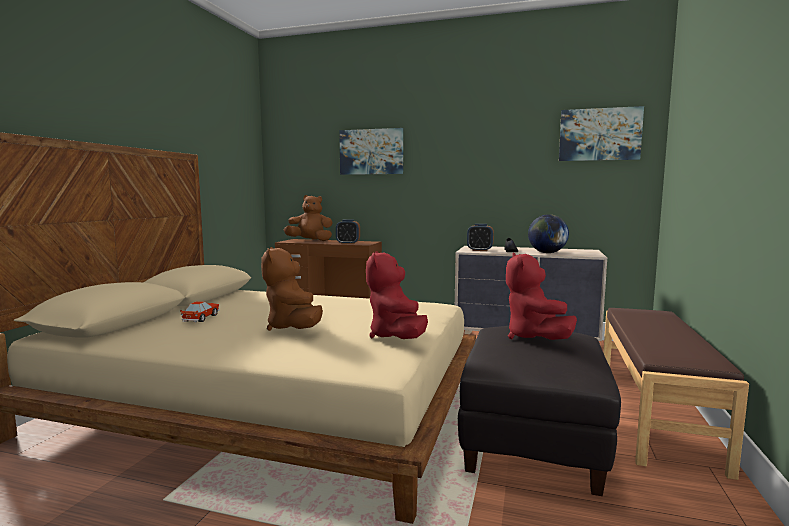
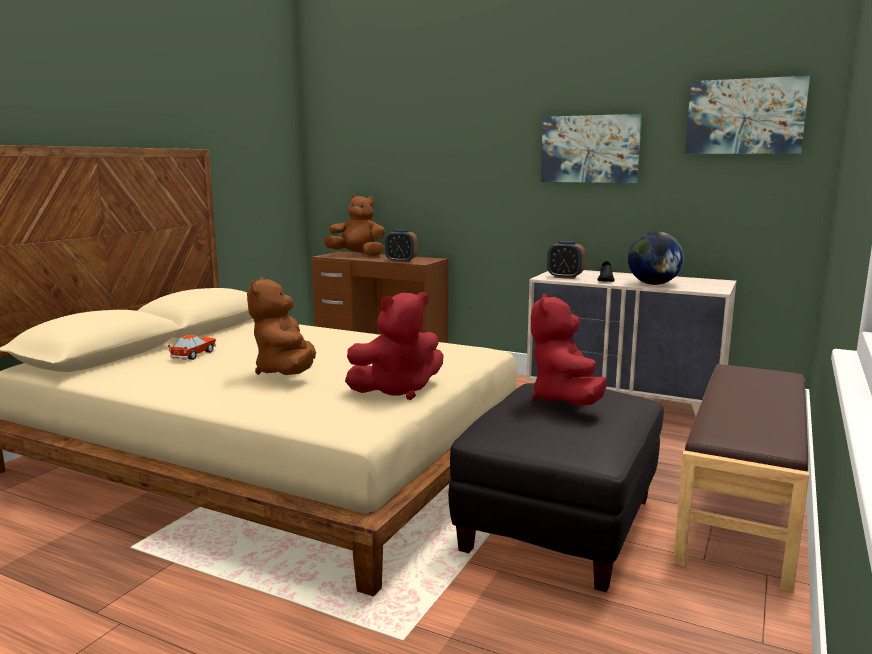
camera: 10 degrees right, 5 degrees up
picture [339,128,403,175] -> picture moved to [541,114,642,183]
red plush toy [366,251,428,339] -> red plush toy turned 120 degrees counterclockwise [345,292,444,400]

